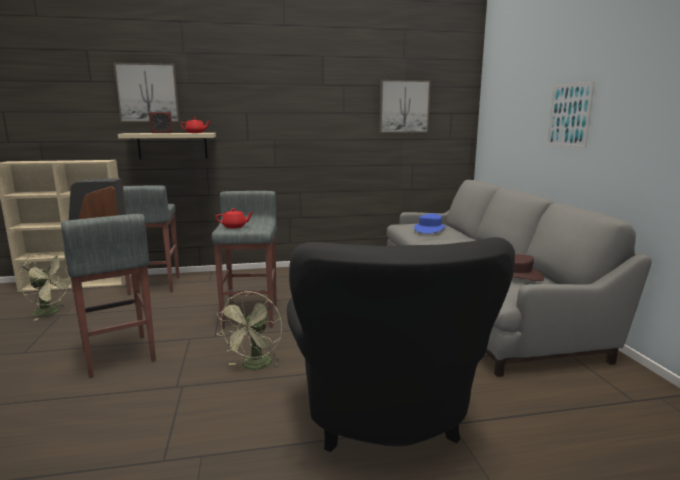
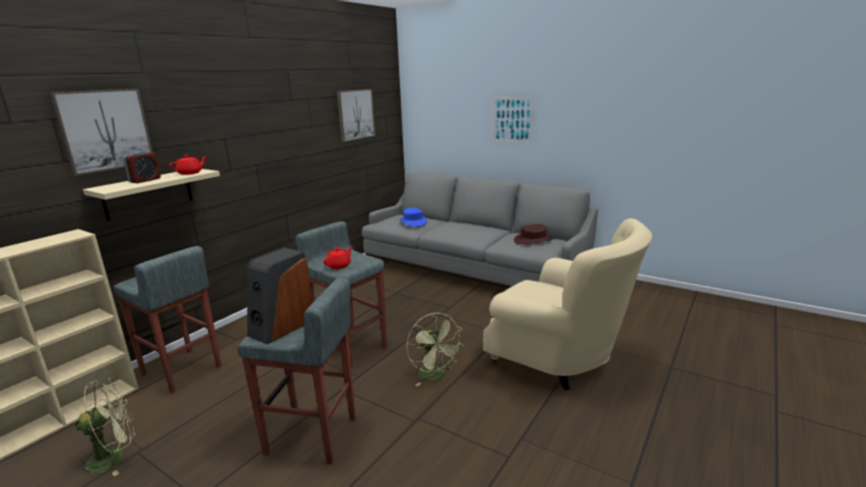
camera: 45 degrees left, 5 degrees up
black armchair [287,237,515,452] -> beige armchair [483,218,652,390]

